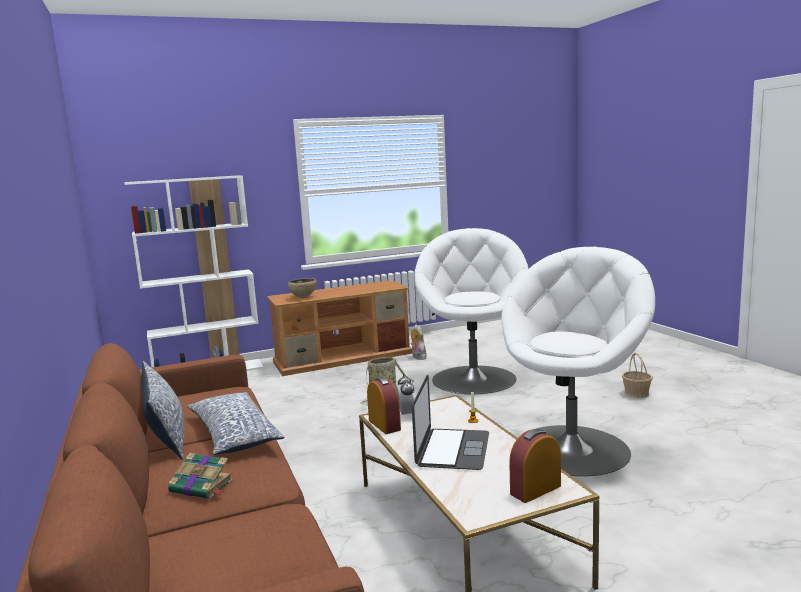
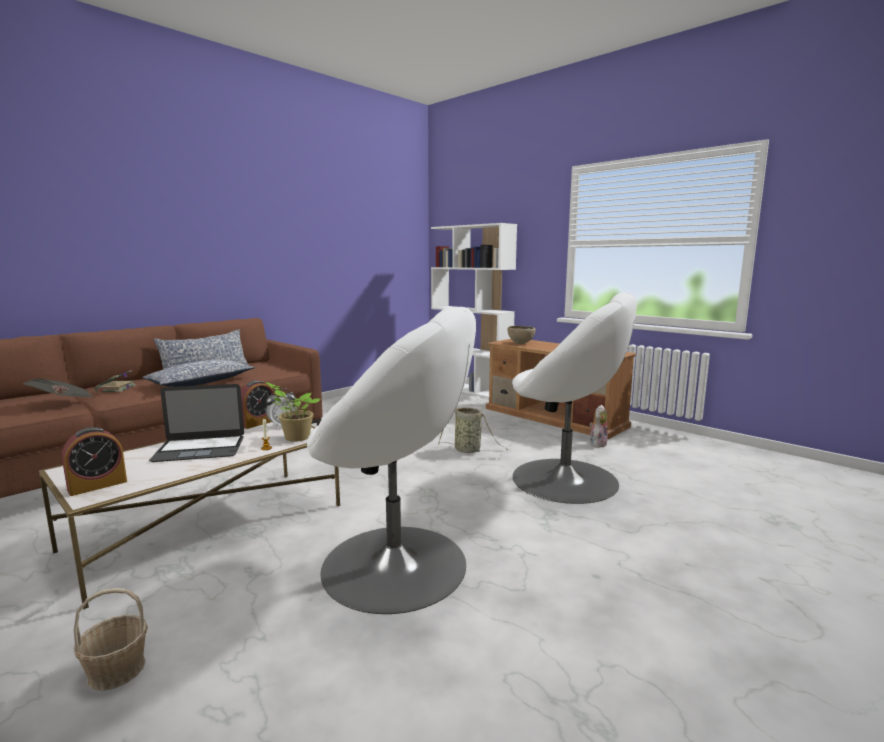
camera: 65 degrees right, 0 degrees up
white armchair [415,228,529,394] -> white armchair turned 45 degrees clockwise [512,293,637,504]
alarm clock [509,429,561,503] -> alarm clock turned 105 degrees clockwise [62,427,127,496]
basket [622,352,653,398] -> basket moved to [74,588,148,691]
none -> newspaper [23,379,93,397]
none -> potted plant [266,382,320,442]

